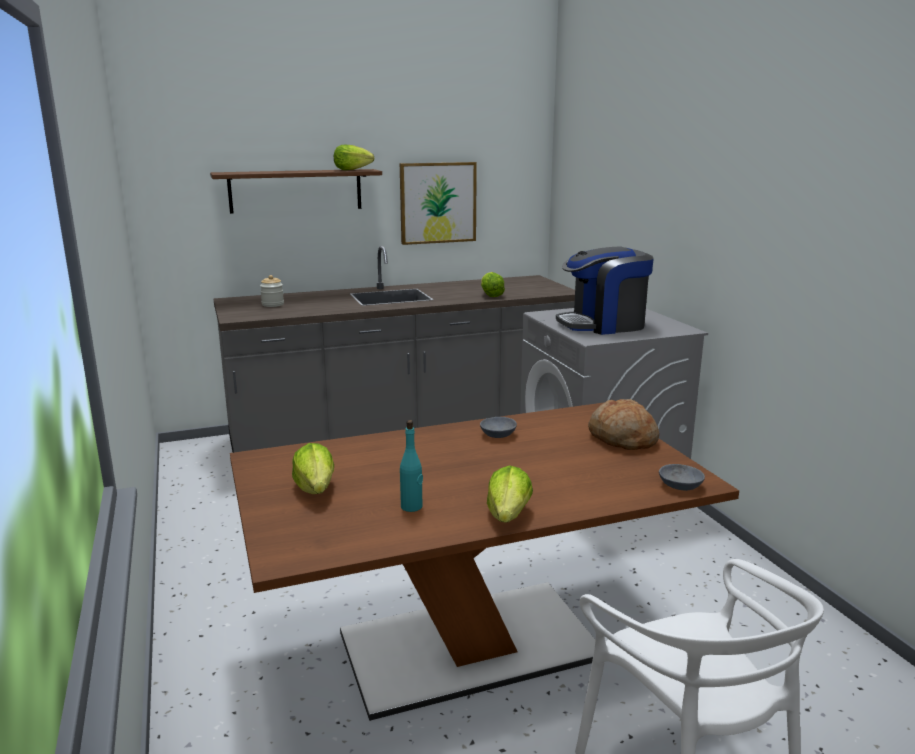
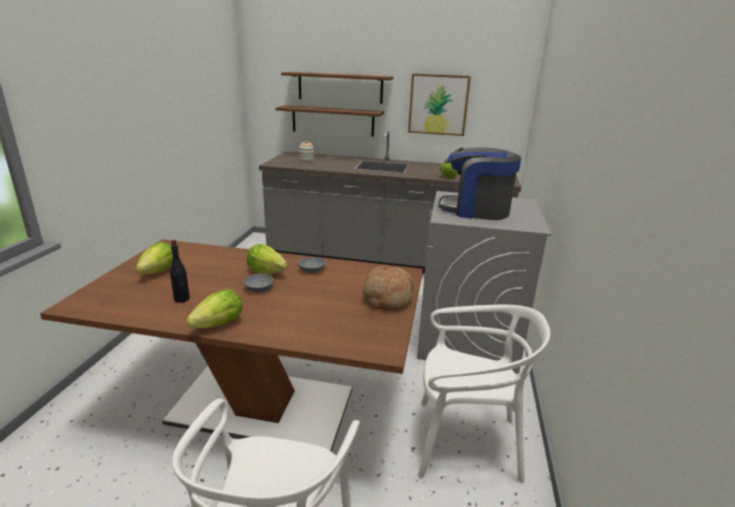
camera: 30 degrees right, 5 degrees up
lettuce [334,145,374,170] -> lettuce moved to [247,244,288,274]
turquoise bottle [400,420,423,512] -> black bottle [170,240,190,303]
grey bowl [659,464,705,491] -> grey bowl moved to [243,274,274,293]
none -> brown shelf [275,105,384,137]
none -> white chair [418,305,550,483]

